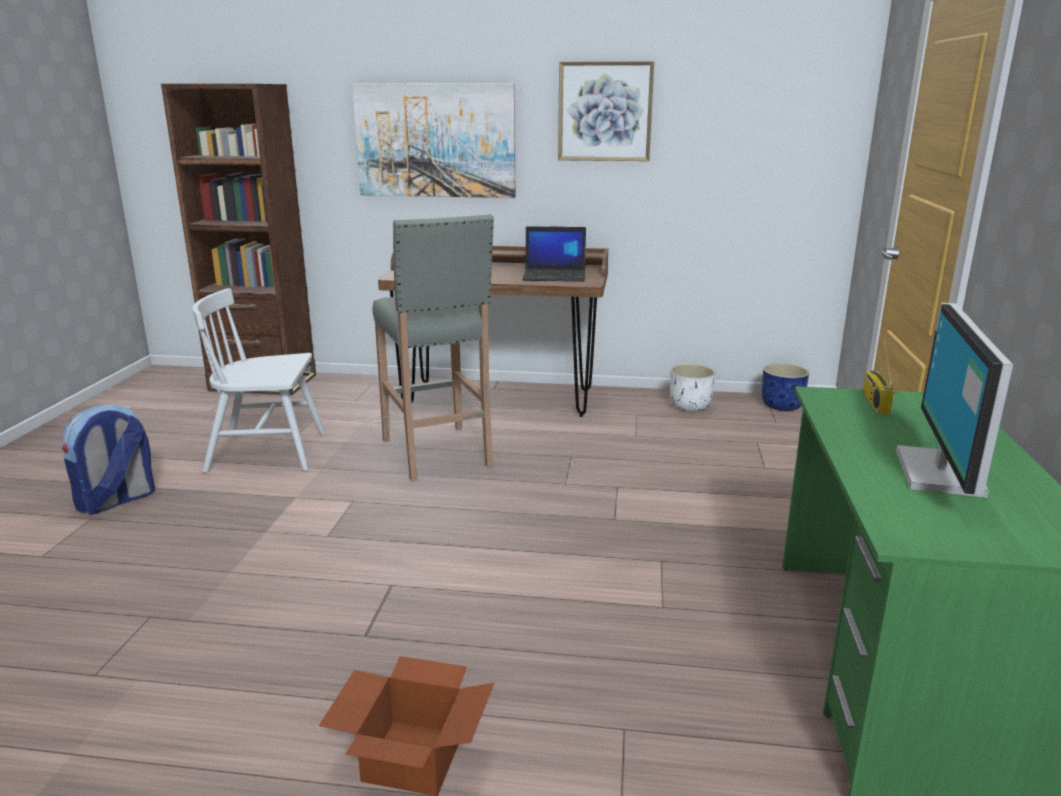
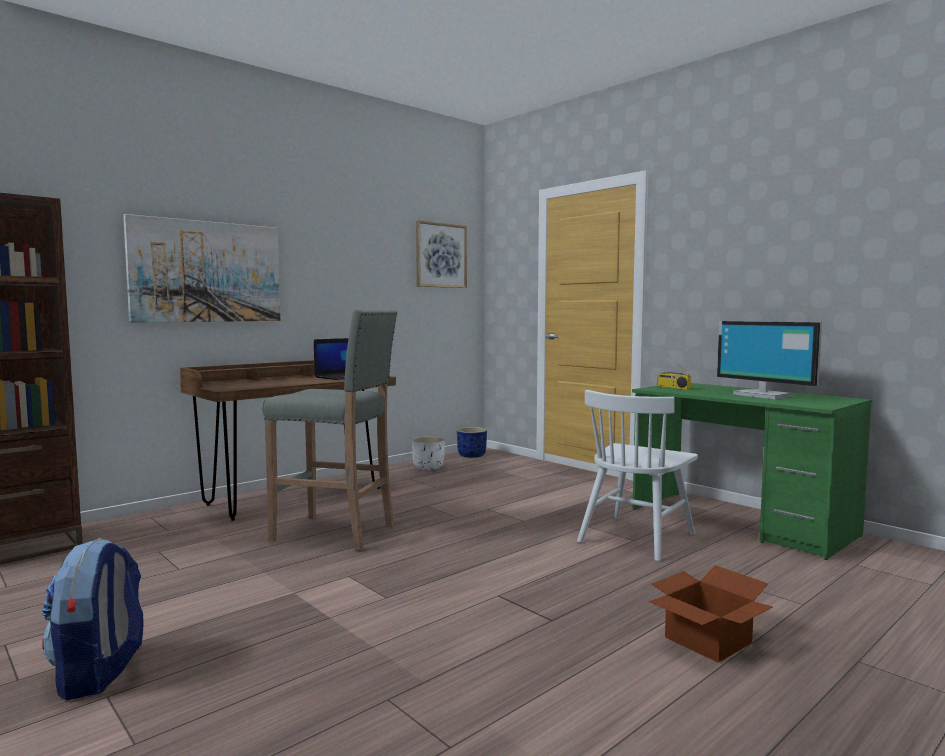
camera: 50 degrees left, 15 degrees down
white chair [193,288,325,473] -> white chair moved to [577,390,698,561]
picture [558,61,654,161] -> picture moved to [416,221,467,288]

